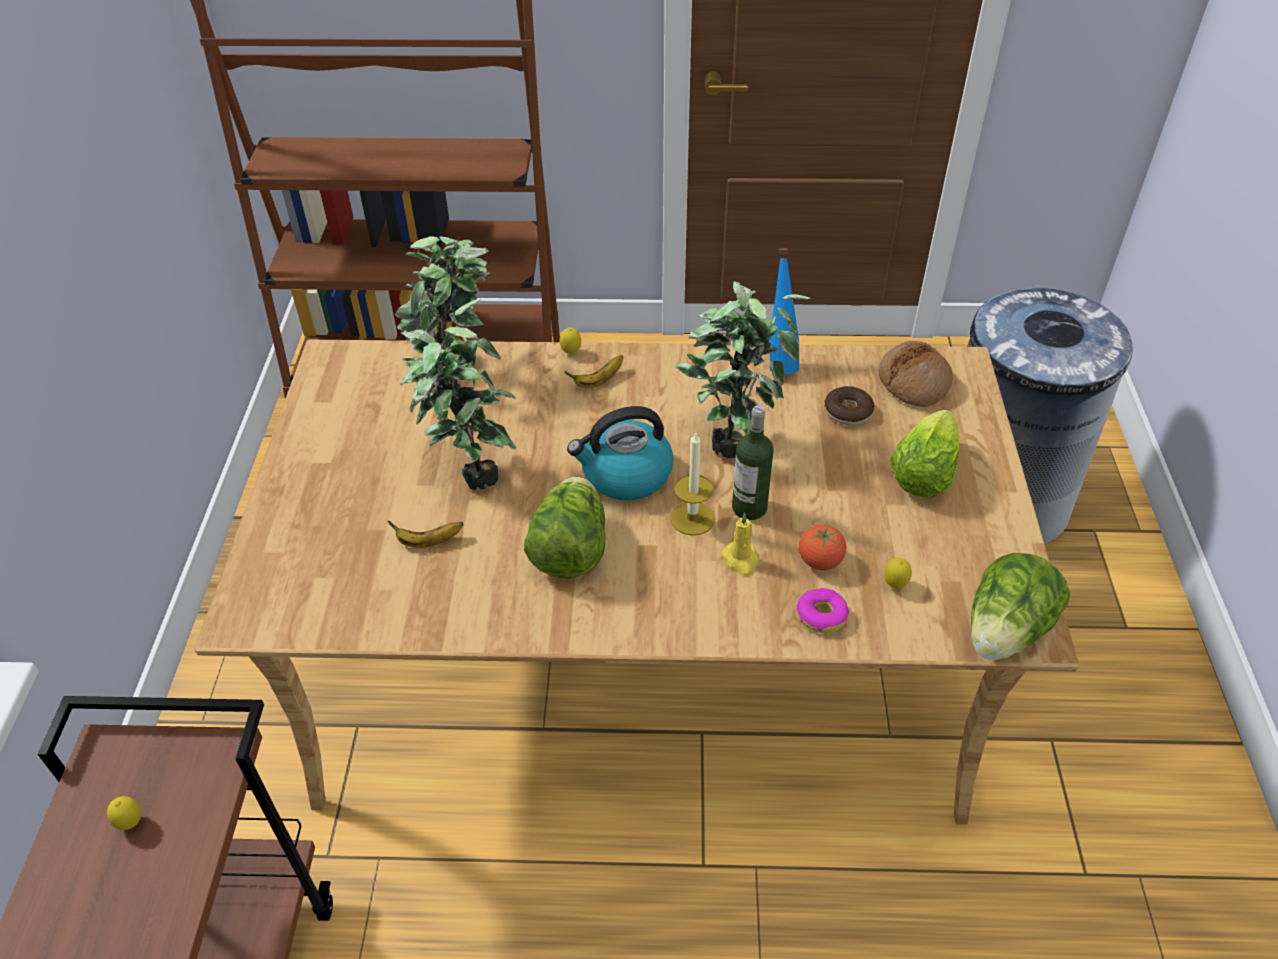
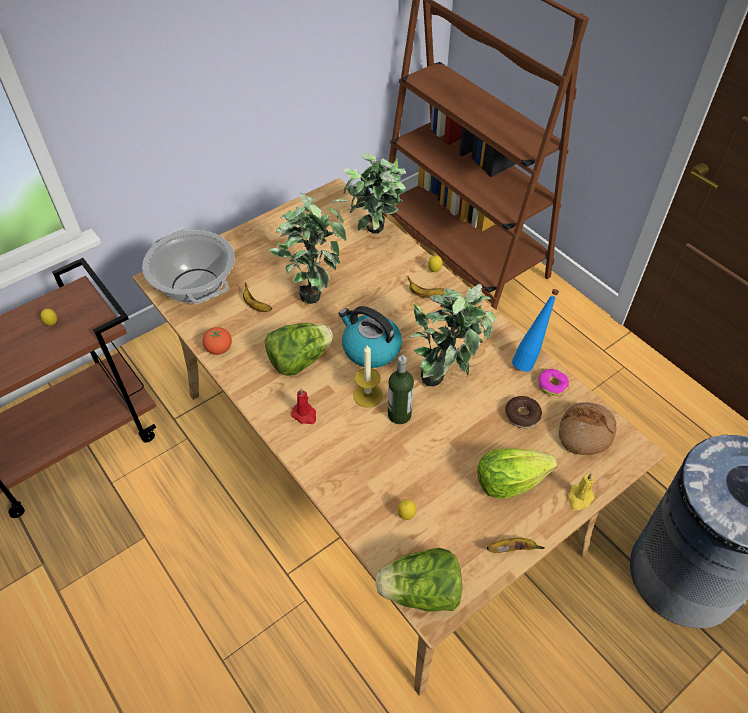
camera: 50 degrees right, 5 degrees up
yellow candle [721,513,759,576] -> yellow candle moved to [568,473,595,511]
donut [797,588,849,633] -> donut moved to [538,369,569,396]
tomato [799,525,846,570] -> tomato moved to [203,327,232,355]
none -> cooking pot [142,229,235,303]
none -> red candle [291,388,316,424]
none -> banana [487,538,545,553]

